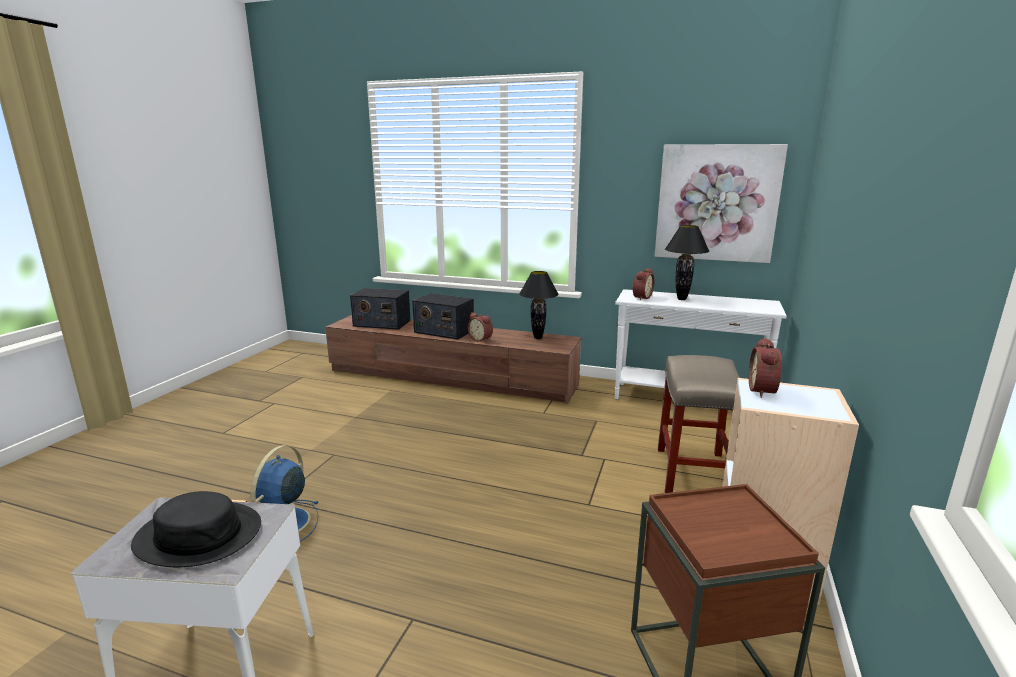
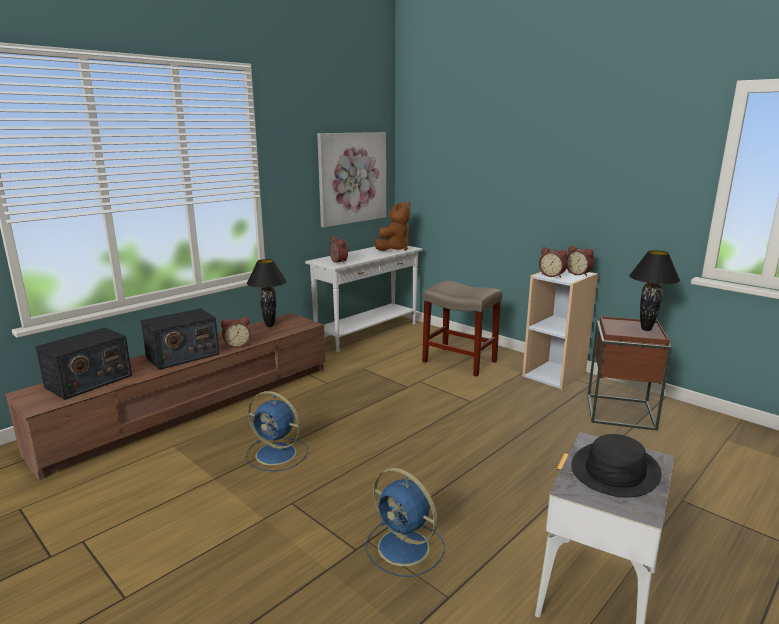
camera: 65 degrees left, 0 degrees up
black table lamp [665,225,710,300] -> black table lamp moved to [629,250,680,331]
none -> blue fan [245,391,308,472]
none -> brown plush toy [375,202,411,251]
none -> alarm clock [566,246,594,276]

